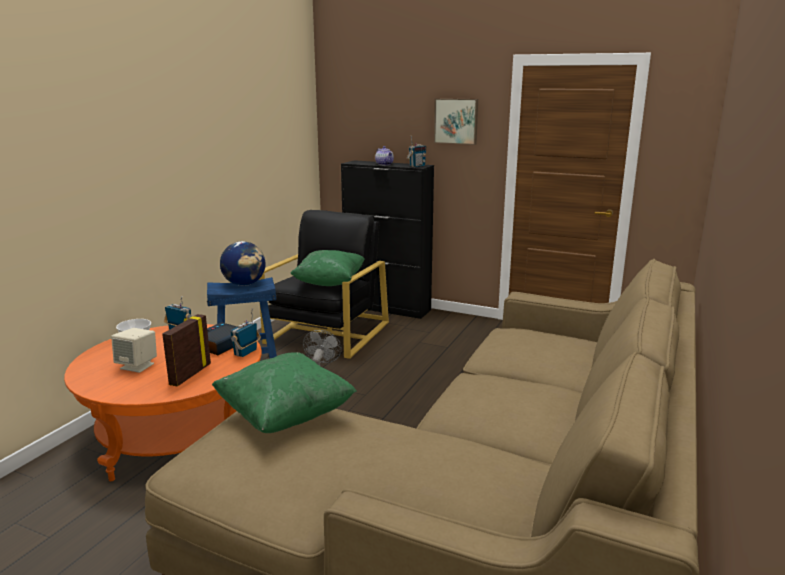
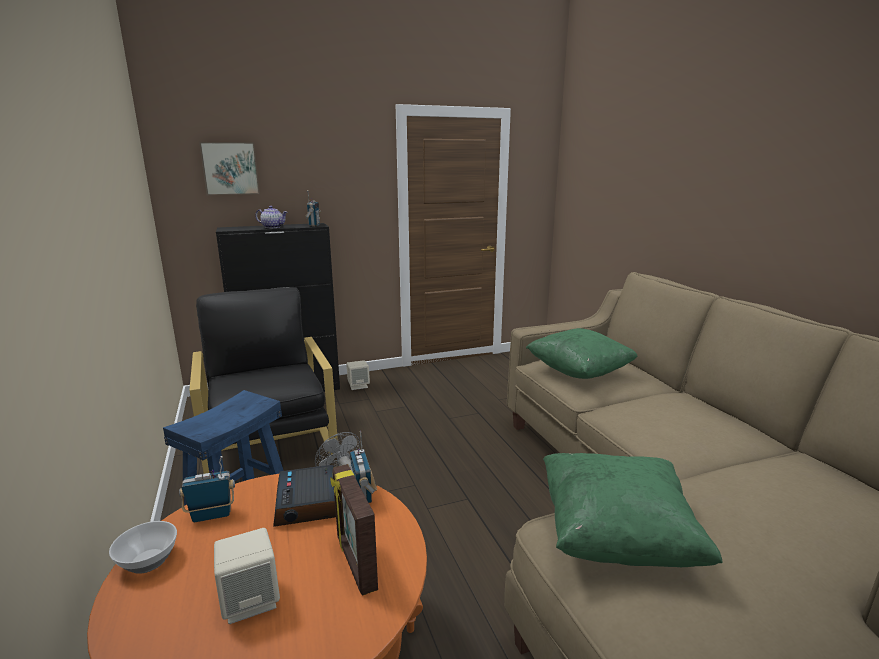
camera: 45 degrees left, 0 degrees up
globe [220,241,266,286] -> none
green pillow [290,250,365,286] -> green pillow moved to [526,328,638,379]
picture [434,98,478,145] -> picture moved to [199,142,260,195]
none -> beige speaker [346,360,370,390]

